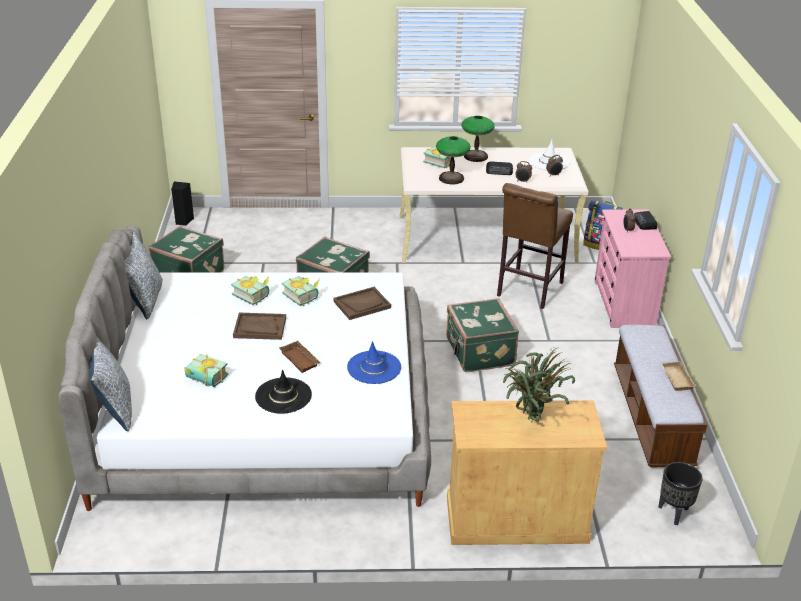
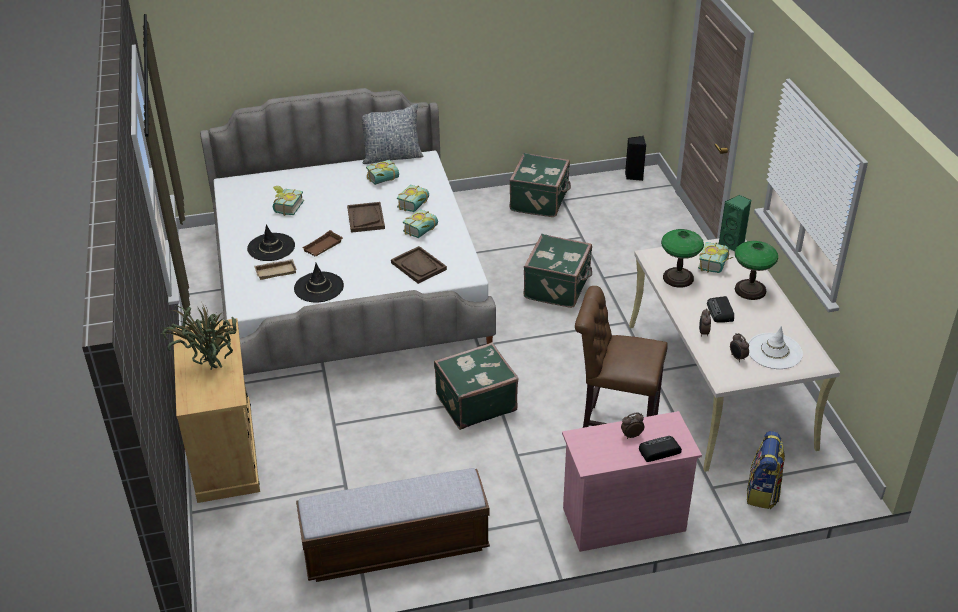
camera: 80 degrees right, 5 degrees up
pillow [90,336,132,431] -> none
blue hat [347,341,401,384] -> black hat [294,263,344,302]
black planter [658,462,703,525] -> none
beige tray [660,361,696,391] -> beige tray moved to [254,259,297,280]
none -> book [366,160,399,185]
none -> green speaker [719,195,751,252]

